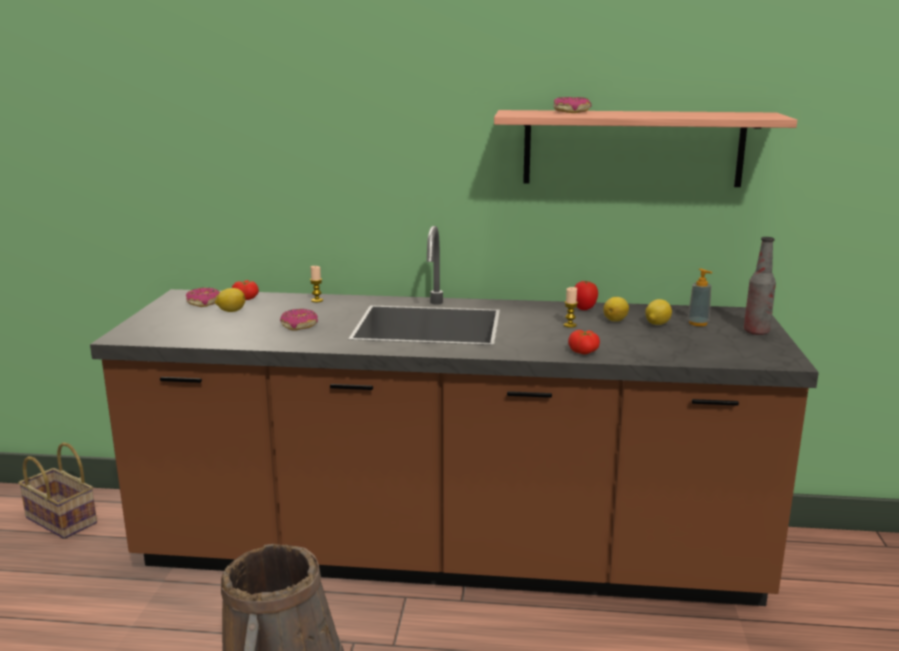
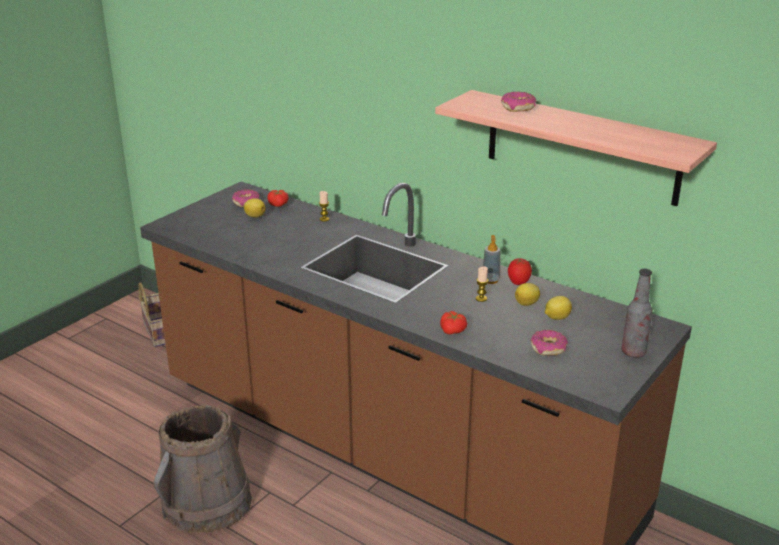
camera: 30 degrees right, 10 degrees up
donut [280,309,318,330] -> donut moved to [530,330,568,356]
soap dispenser [687,268,713,326] -> soap dispenser moved to [483,235,500,284]

